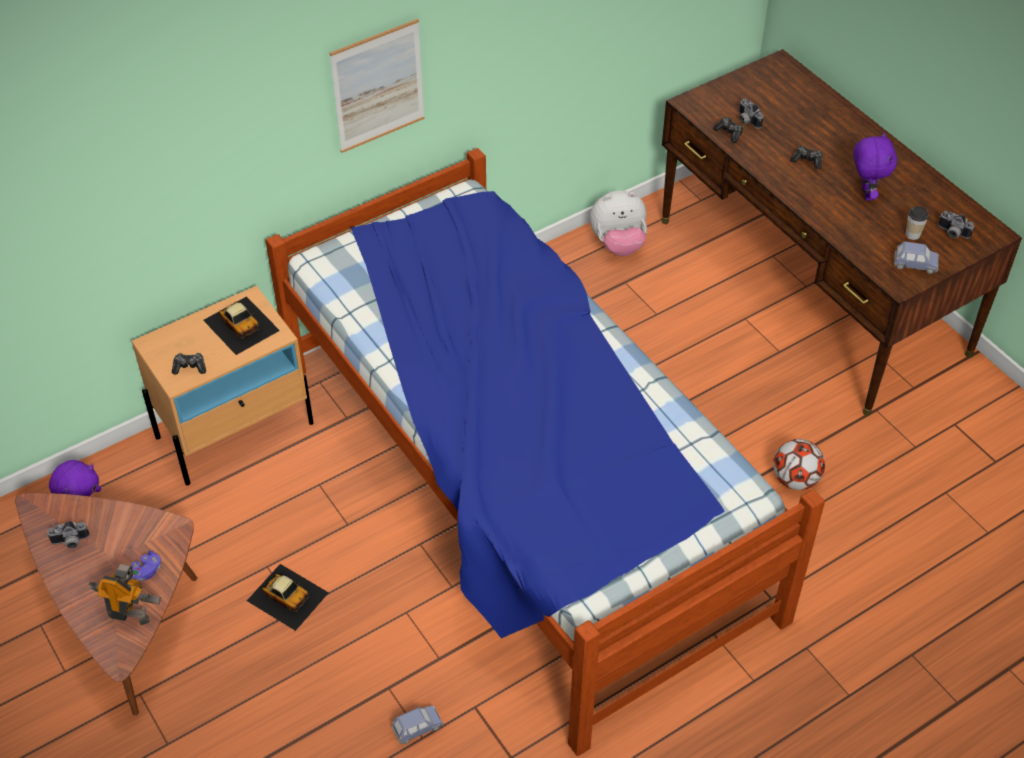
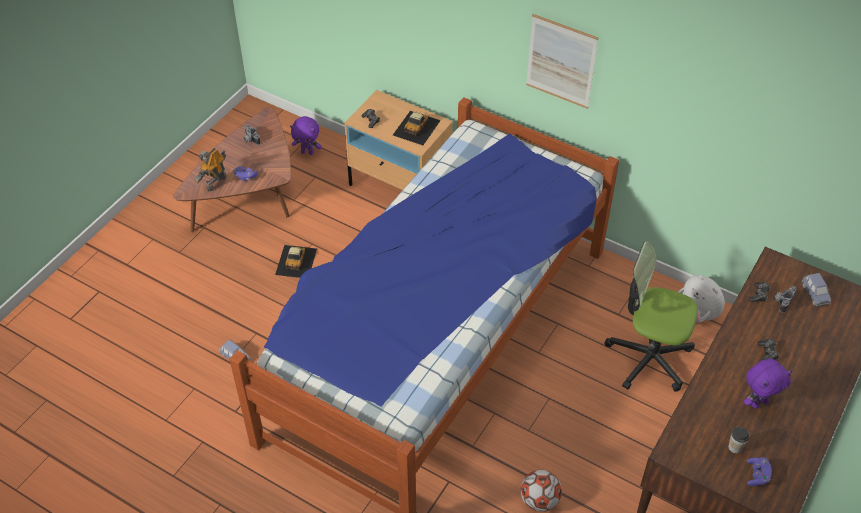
camera: 65 degrees right, 0 degrees up
toy robot [89,564,161,625] -> toy robot turned 135 degrees counterclockwise [194,148,226,192]
blue toy car [894,241,939,274] -> blue toy car moved to [802,273,831,307]
camera [938,211,974,239] -> purple game controller [747,457,772,486]
none -> office chair [605,241,698,392]

